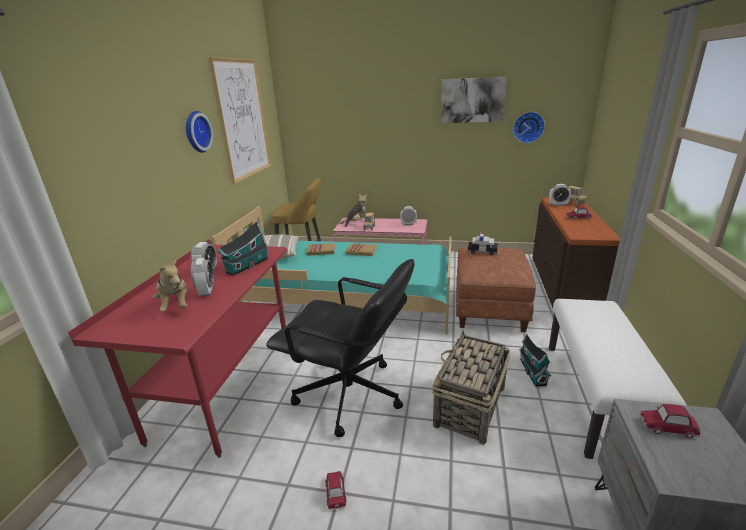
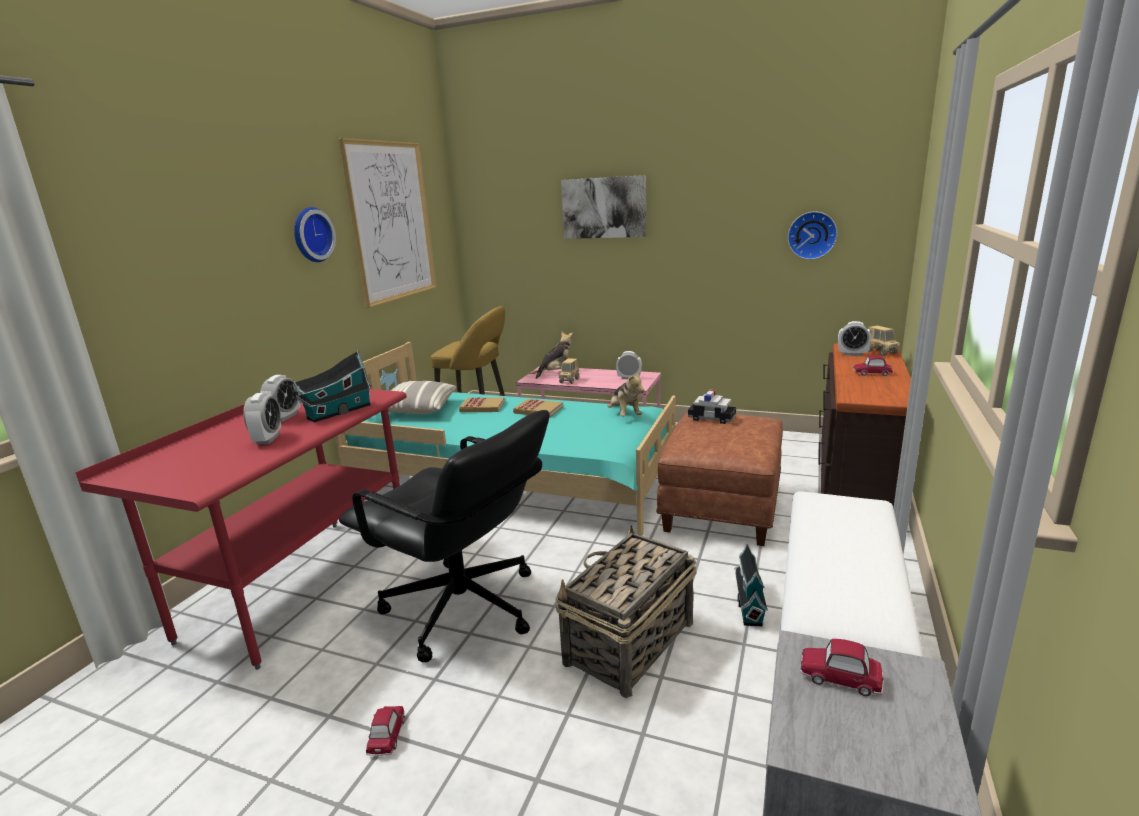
camera: 10 degrees right, 5 degrees down
plush toy [153,259,187,312] -> plush toy moved to [607,372,644,417]
picture [441,77,507,123] -> picture moved to [561,175,646,239]

